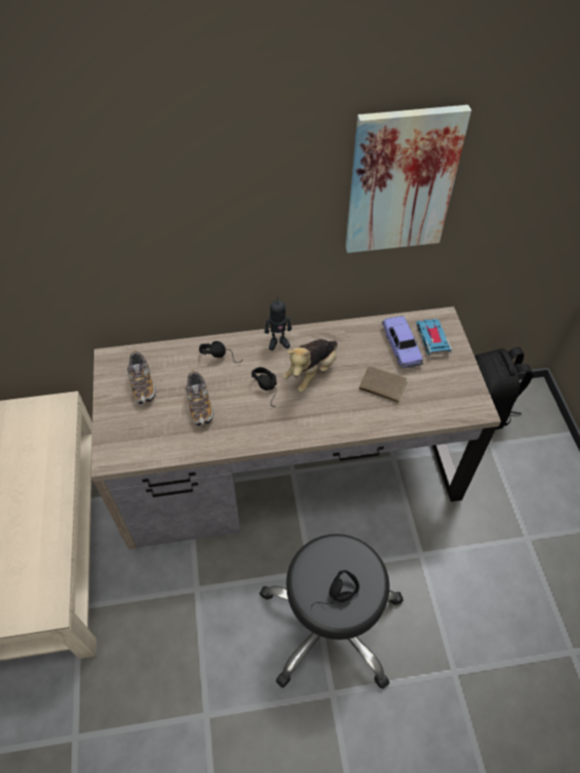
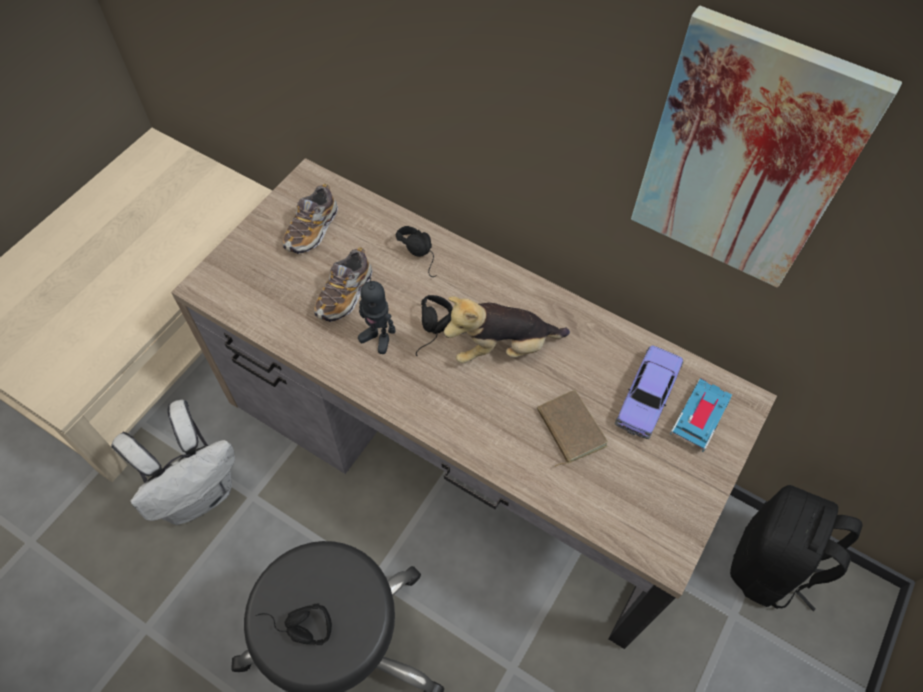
camera: 40 degrees right, 5 degrees up
toy robot [264,296,292,350] -> toy robot moved to [358,277,396,354]
none -> white backpack [111,400,235,525]

